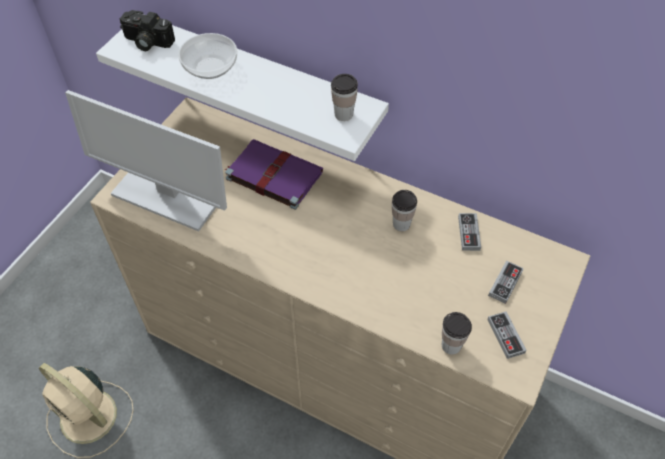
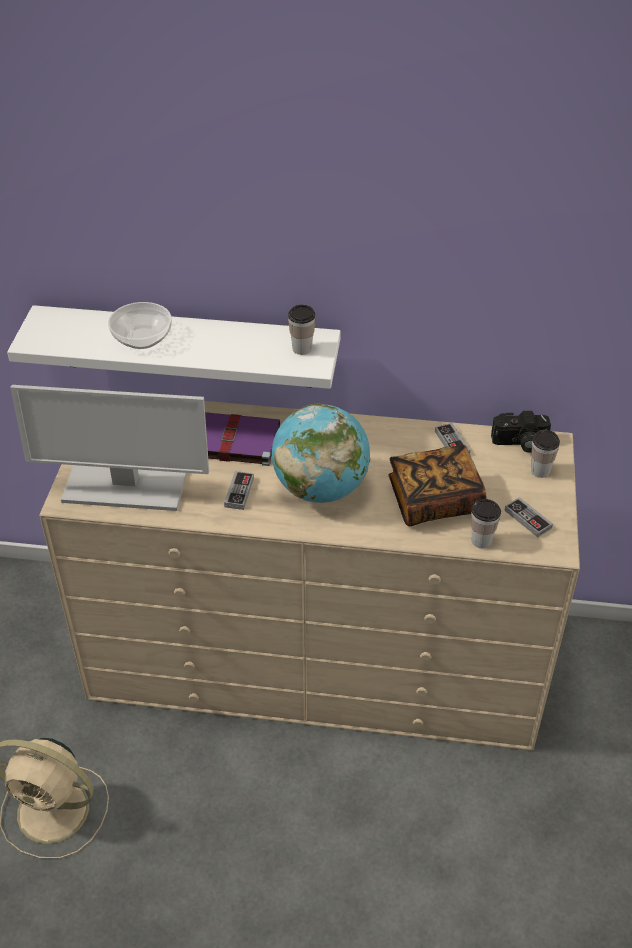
camera: 20 degrees left, 10 degrees down
camera [120,10,175,51] -> camera moved to [491,411,551,453]
cup [392,190,417,231] -> cup moved to [531,430,560,478]
game controller [488,260,524,304] -> game controller moved to [224,471,254,510]
none -> globe [272,404,370,503]
none -> book [388,445,487,526]

